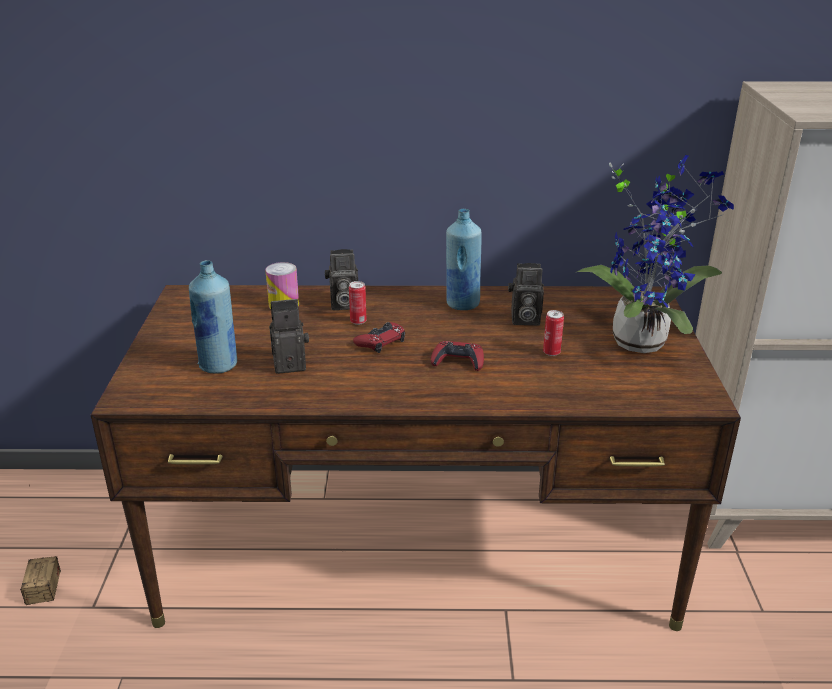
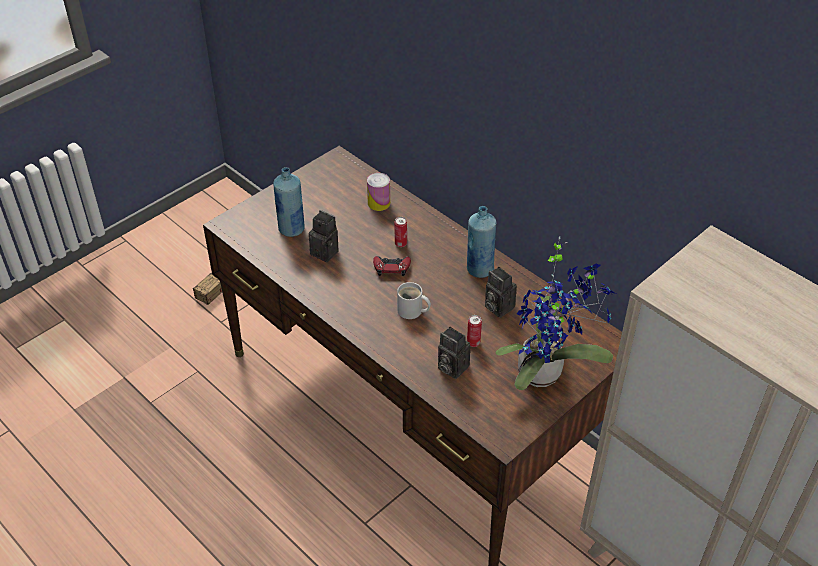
camera: 45 degrees right, 15 degrees up
camera [325,249,358,310] -> camera moved to [438,327,470,379]
red game controller [431,341,484,371] -> white mug [397,282,431,319]

